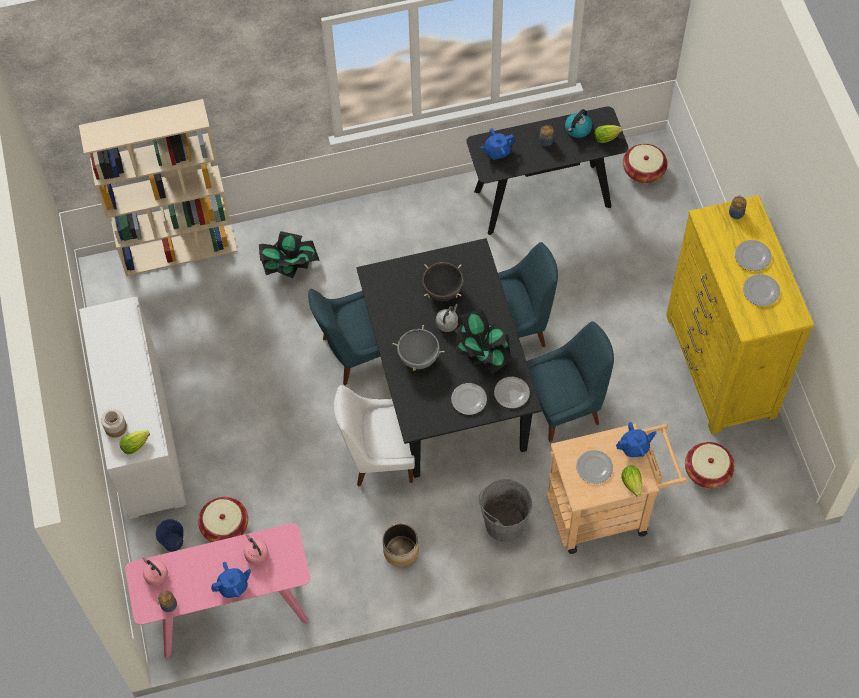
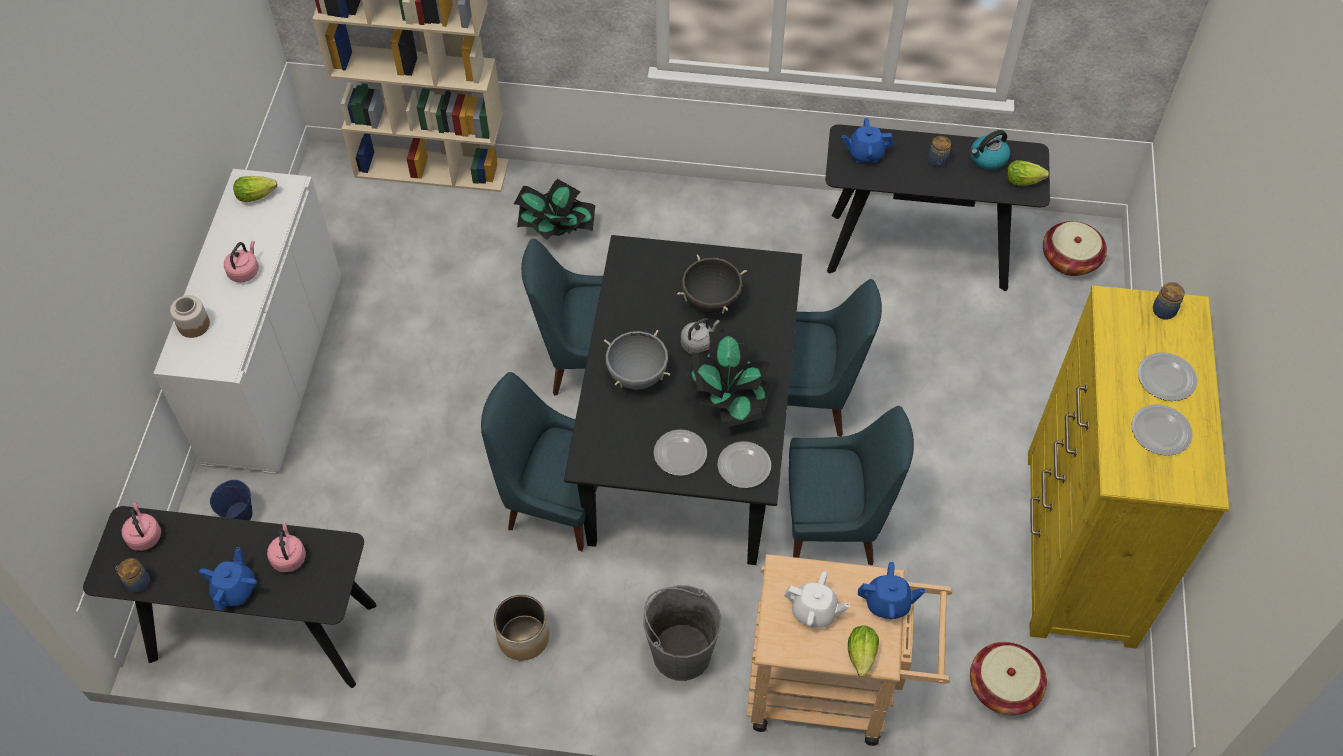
camera: 20 degrees right, 5 degrees down
lettuce [120,430,150,454] -> lettuce moved to [233,176,277,202]
pink console table [125,523,310,658] -> black console table [83,506,376,688]
basket [198,497,248,542] -> none
blue teapot [211,562,251,598] -> blue teapot turned 75 degrees counterclockwise [199,547,257,611]
white chair [334,385,415,487] -> blue chair [481,372,598,551]
plate [576,450,613,484] -> white teapot [784,571,850,628]
none -> pink kettle [224,241,259,282]

